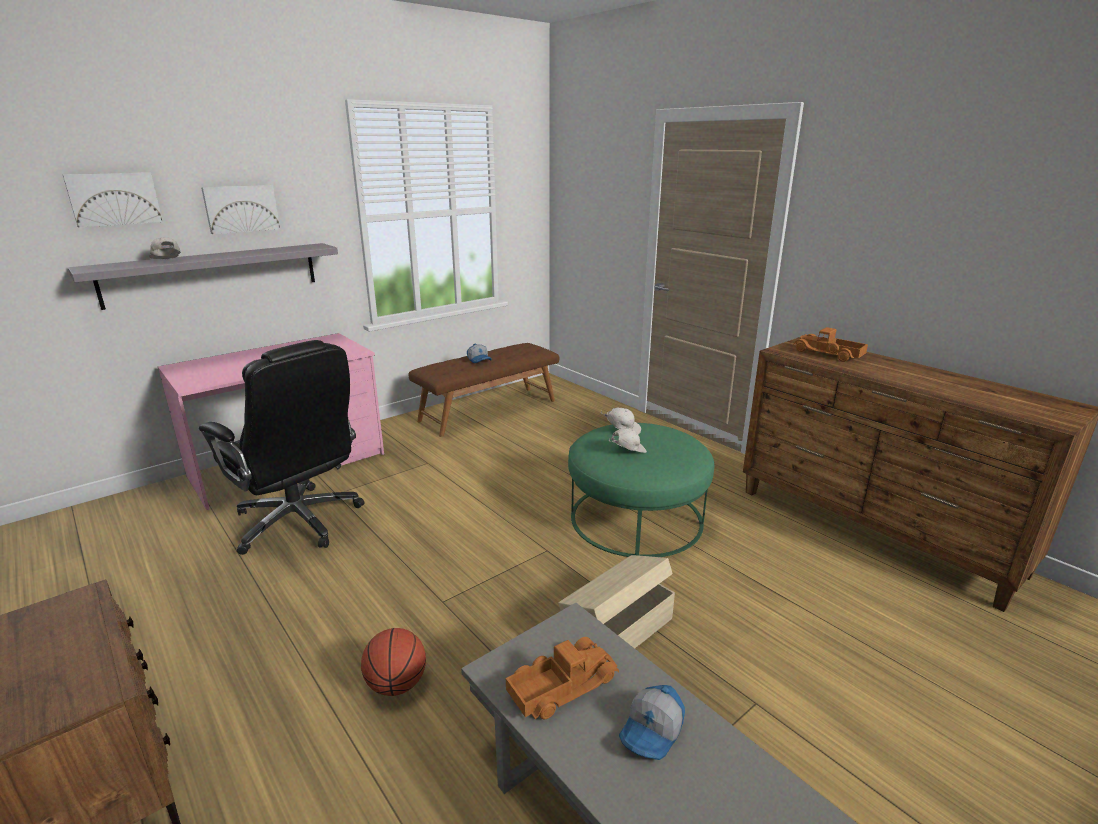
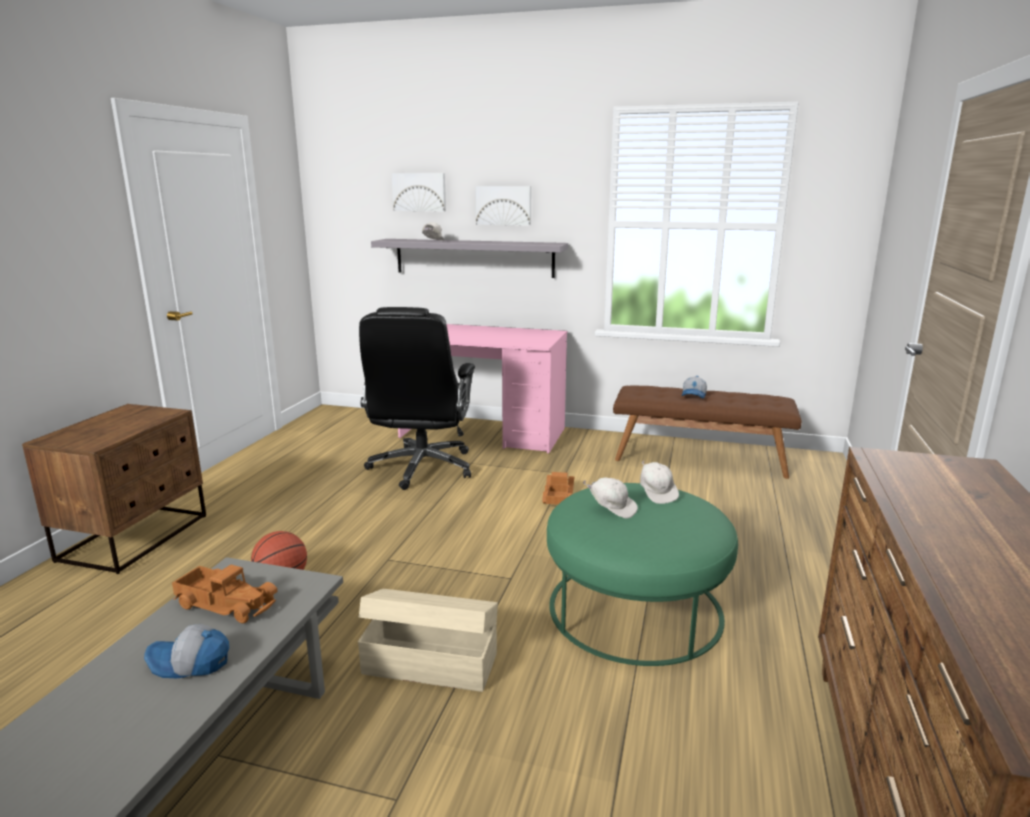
camera: 55 degrees right, 5 degrees down
toy truck [793,327,868,362] -> toy truck moved to [542,472,574,505]

